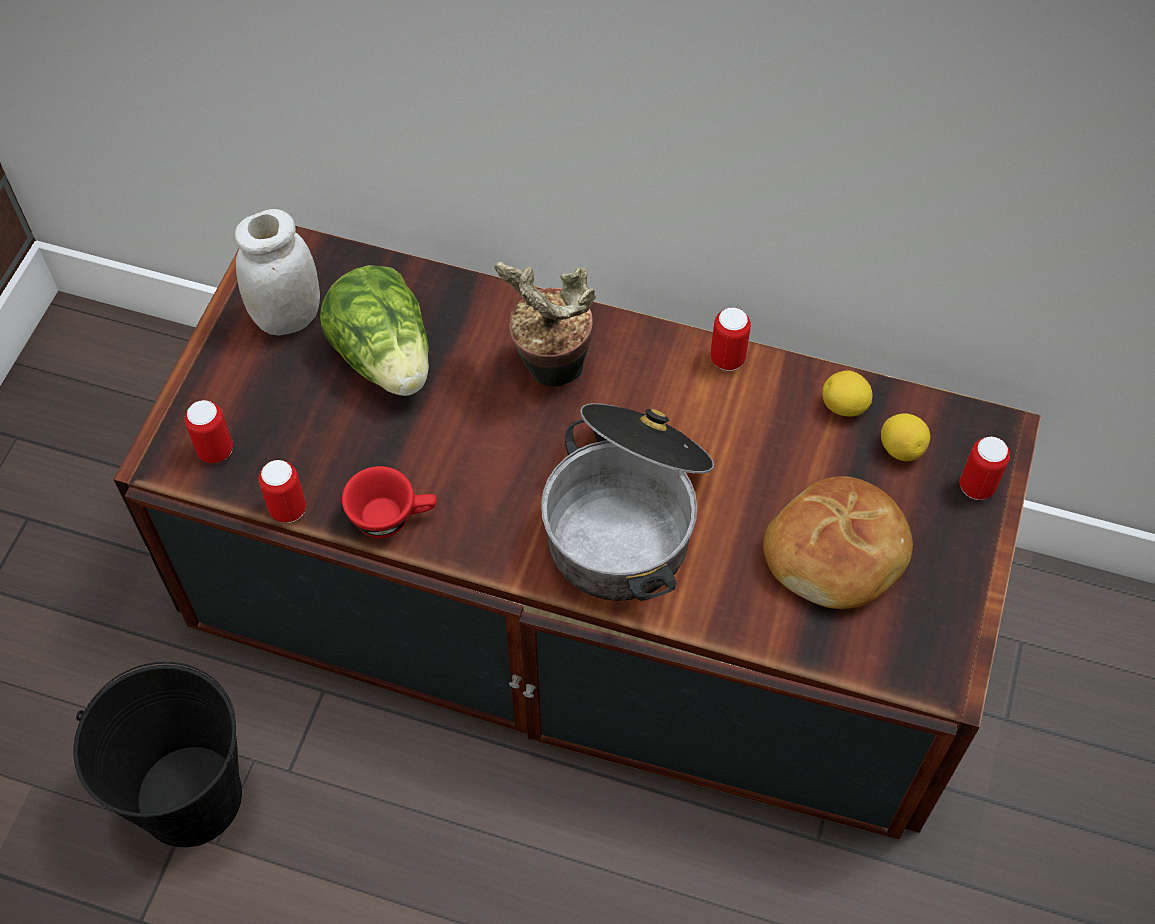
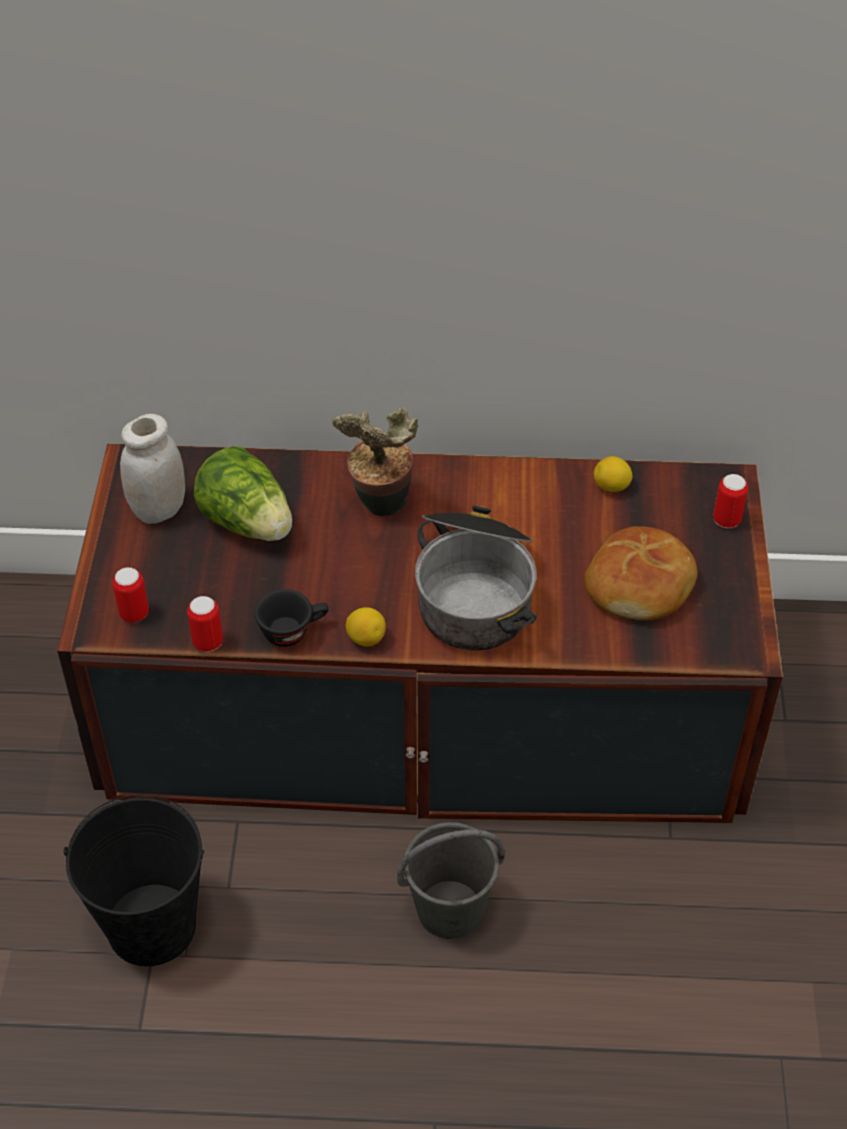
camera: 15 degrees left, 10 degrees down
red cup [342,466,437,538] -> black cup [254,589,329,647]
can [710,307,751,371] -> none
lemon [881,413,930,461] -> lemon moved to [346,607,386,646]
none -> grey bucket [397,822,505,939]

